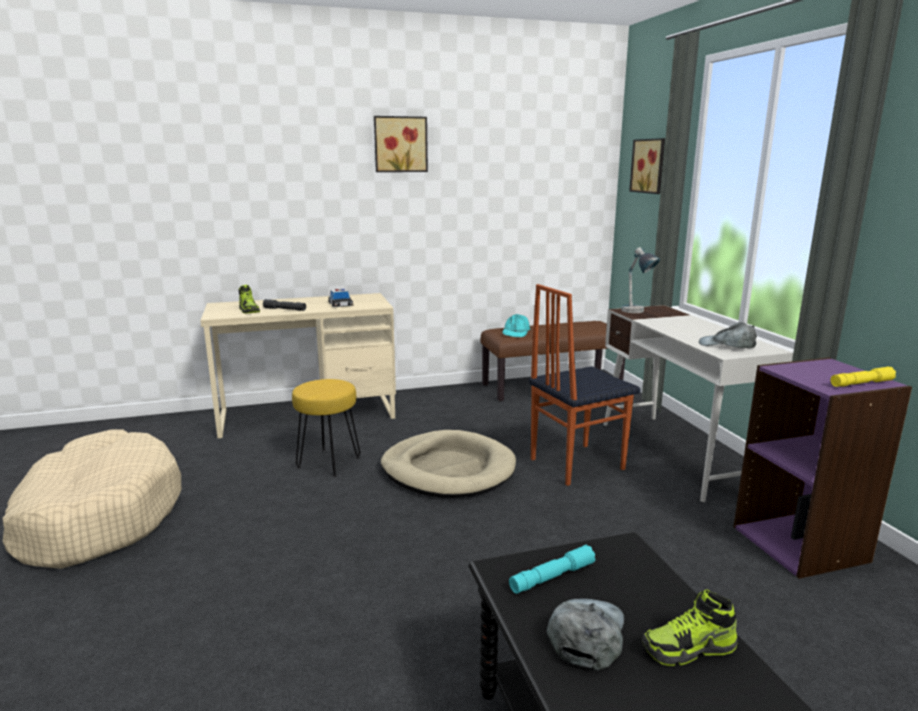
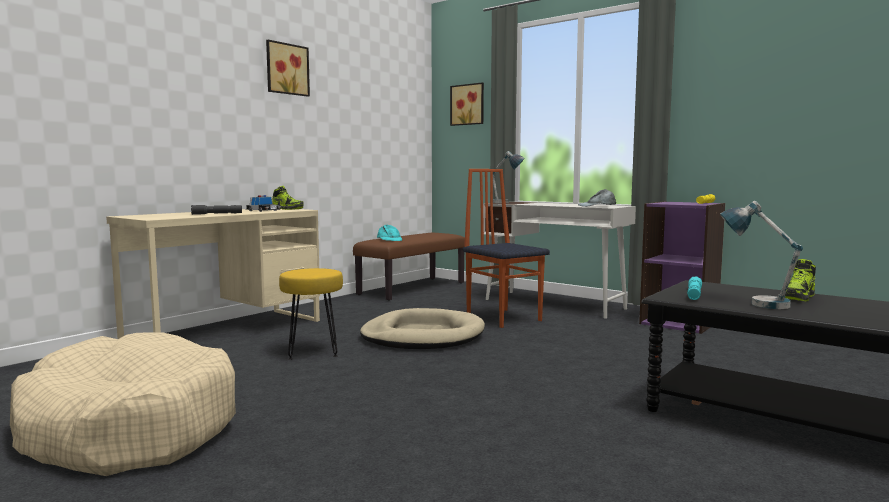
camera: 35 degrees left, 10 degrees down
shoe [238,285,260,314] -> shoe moved to [272,186,304,210]
chair [529,284,641,486] -> chair turned 120 degrees clockwise [463,169,550,328]
grey cap [546,598,624,670] -> table lamp [720,201,803,309]

